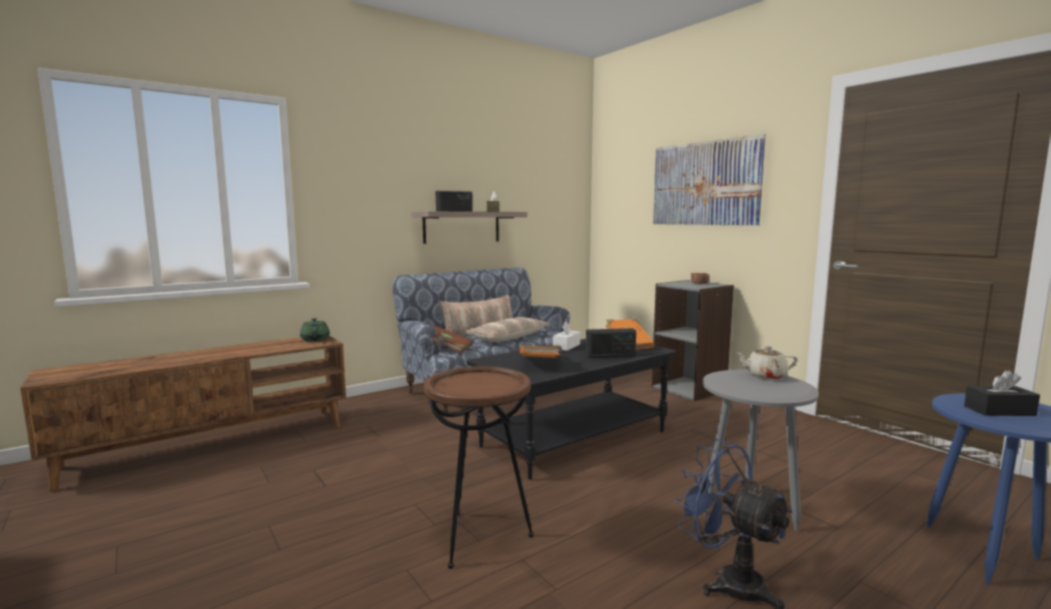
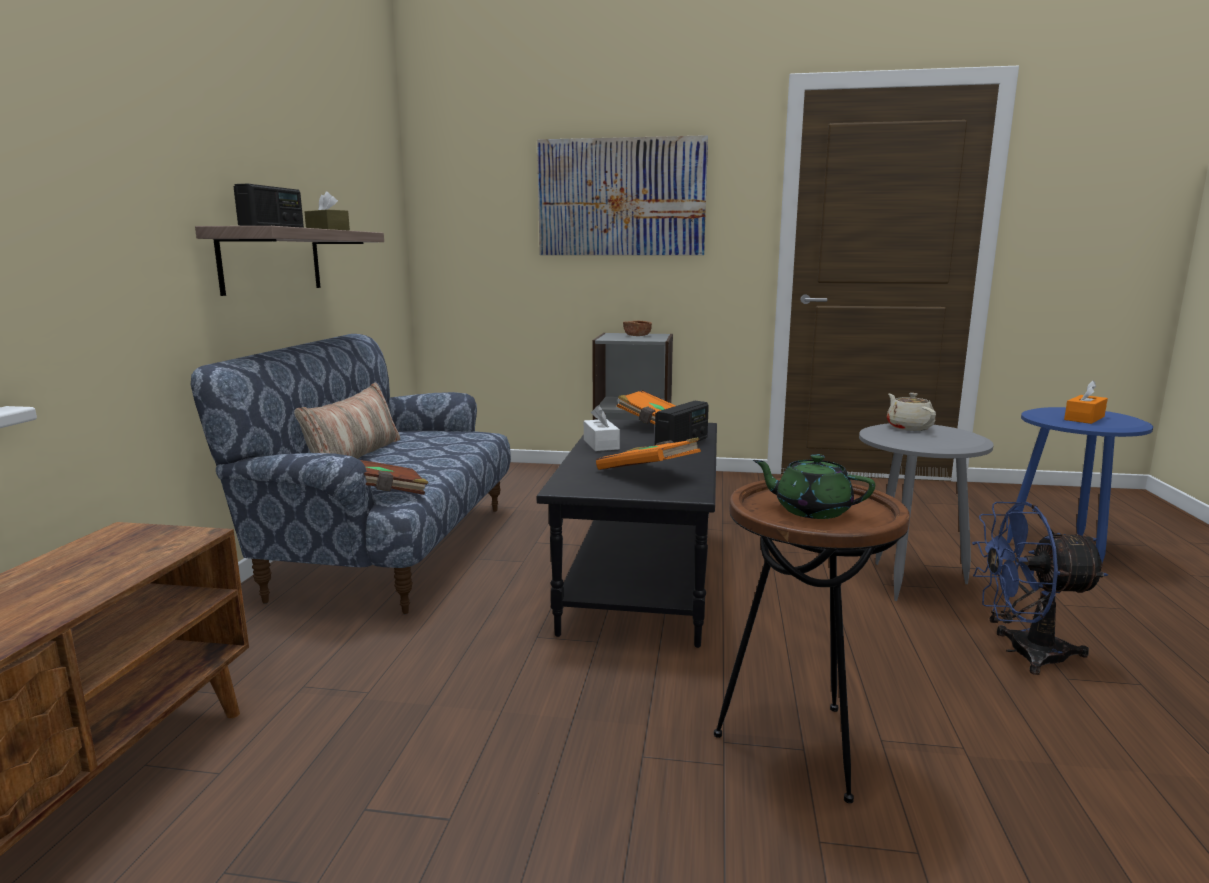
camera: 45 degrees left, 5 degrees up
green teapot [300,318,330,342] -> green teapot moved to [753,454,875,519]
pillow [465,317,550,342] -> none
beige teapot [734,346,797,380] -> beige teapot turned 120 degrees clockwise [887,393,936,431]
black tissue box [964,370,1040,416] -> orange tissue box [1064,381,1108,424]

